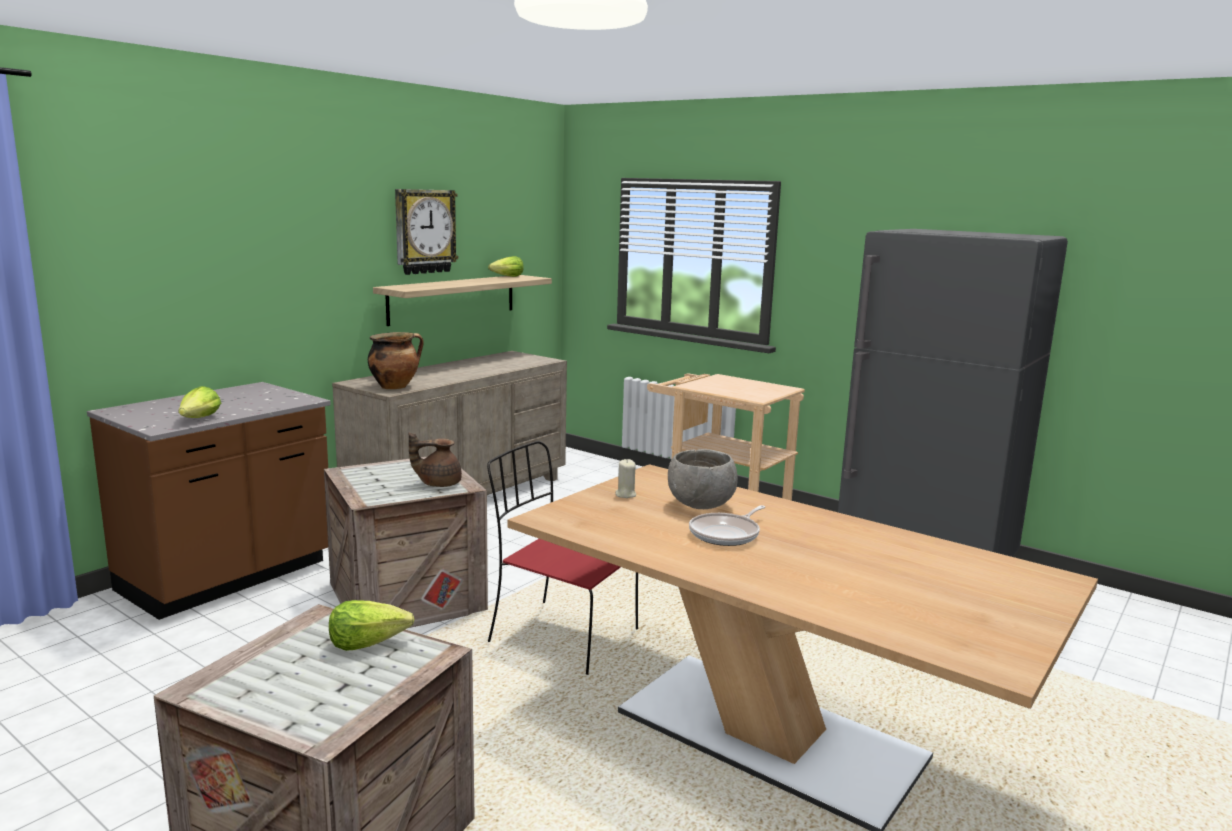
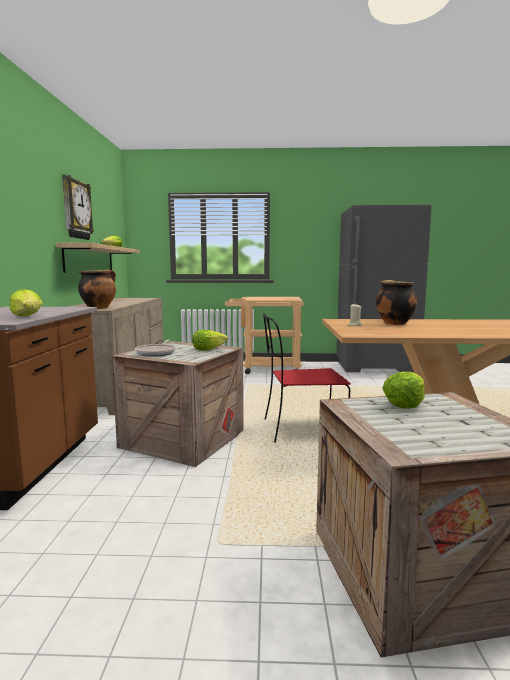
camera: 35 degrees left, 5 degrees down
brown teapot [409,432,462,487] -> lettuce [192,330,228,351]
grey bowl [668,449,738,509] -> cooking pot [376,280,417,325]
frying pan [689,505,765,546] -> frying pan moved to [135,340,176,357]

